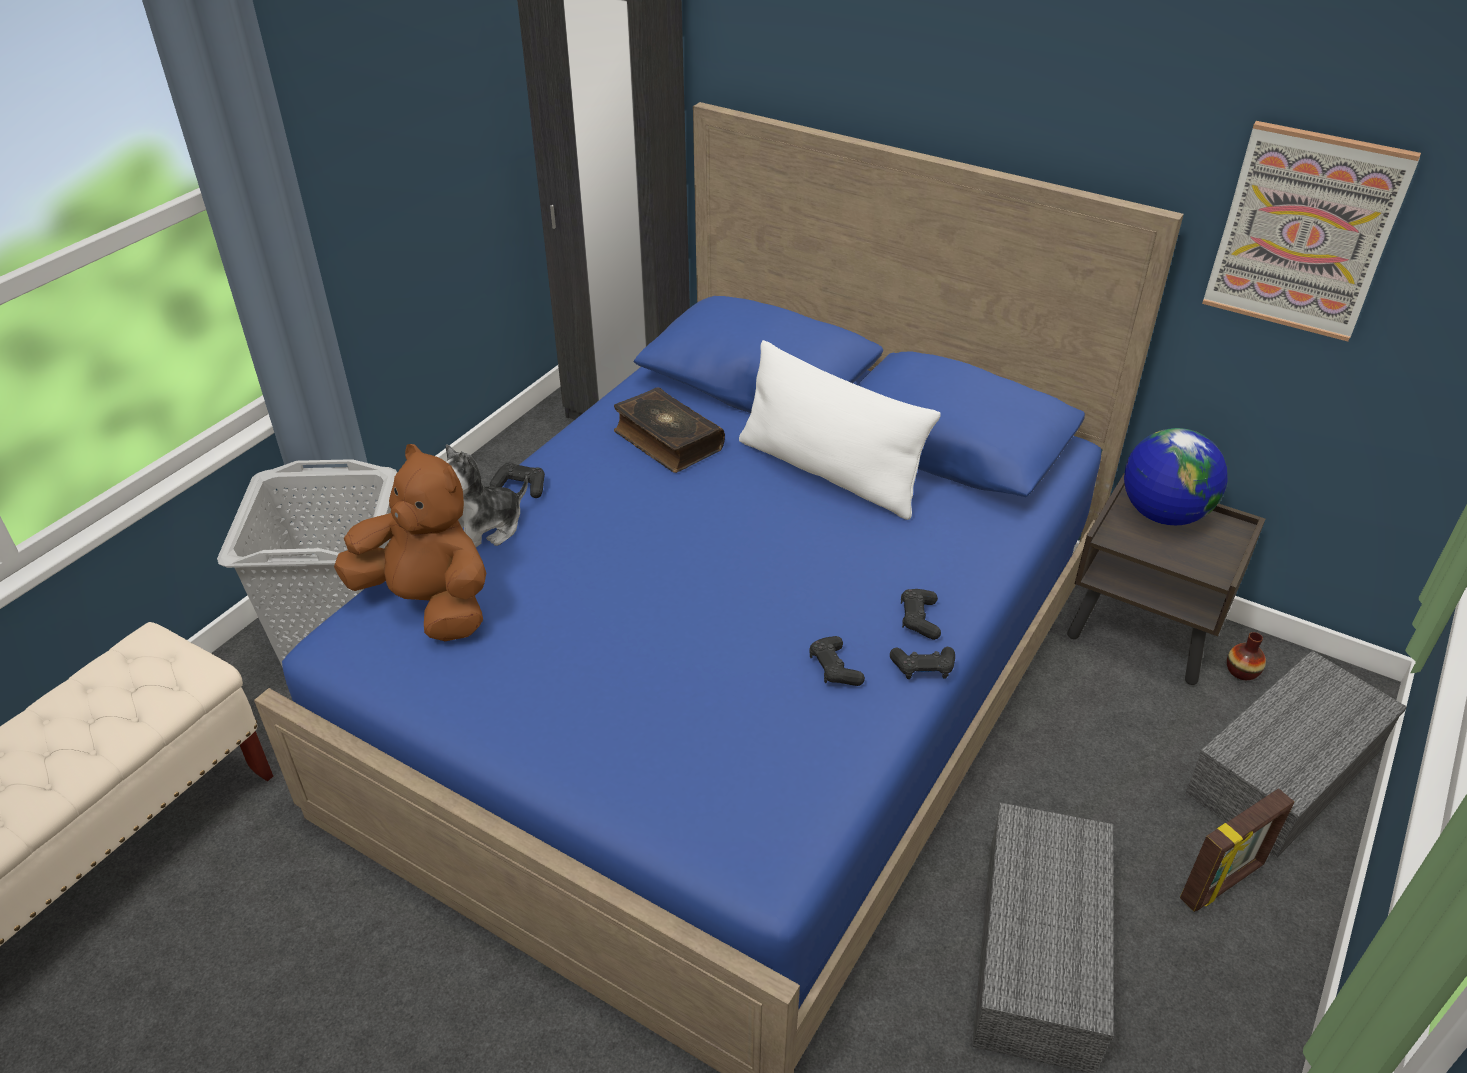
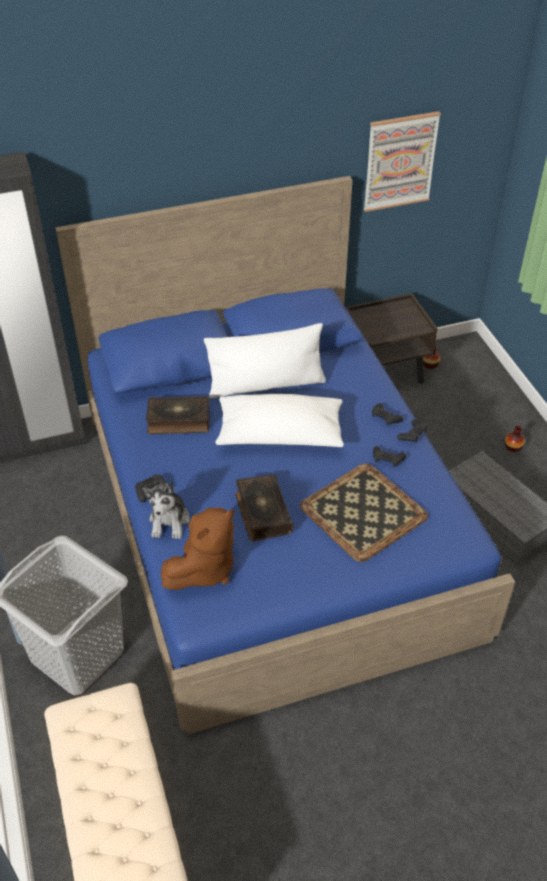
camera: 50 degrees left, 5 degrees up
brown plush toy [334,444,486,641] -> brown plush toy turned 150 degrees clockwise [161,507,234,590]
globe [1124,428,1228,525] -> none
picture frame [1180,789,1294,912] -> vase [505,426,525,452]
grey storage box [1185,651,1407,858] -> none
none -> white pillow [215,394,344,447]
none -> book [235,474,294,542]
none -> tray [300,463,428,562]

